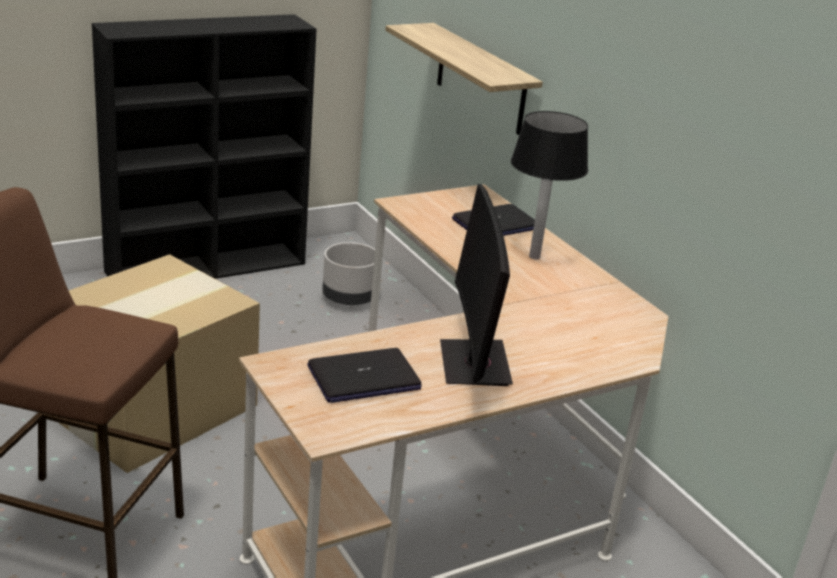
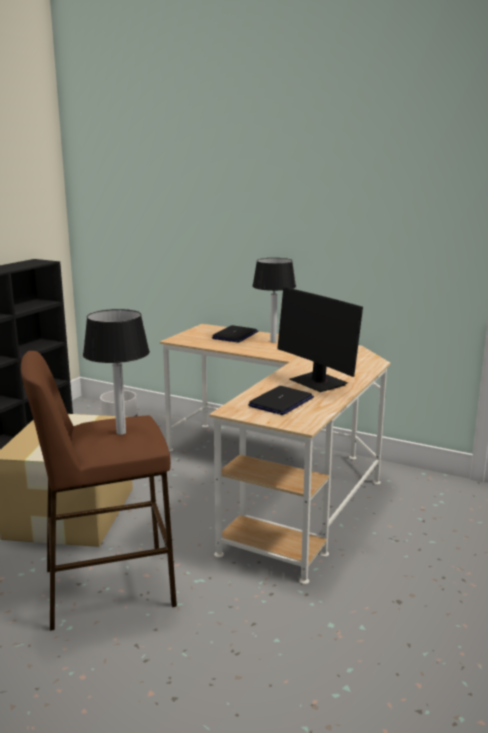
camera: 30 degrees left, 10 degrees down
shelf [385,23,543,135] -> none
none -> table lamp [83,309,150,435]

